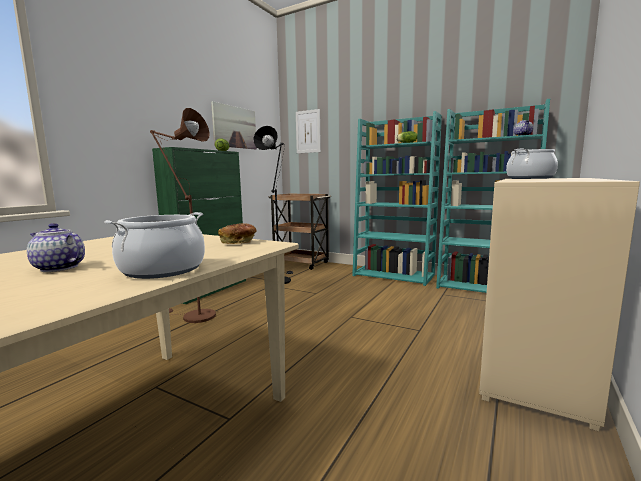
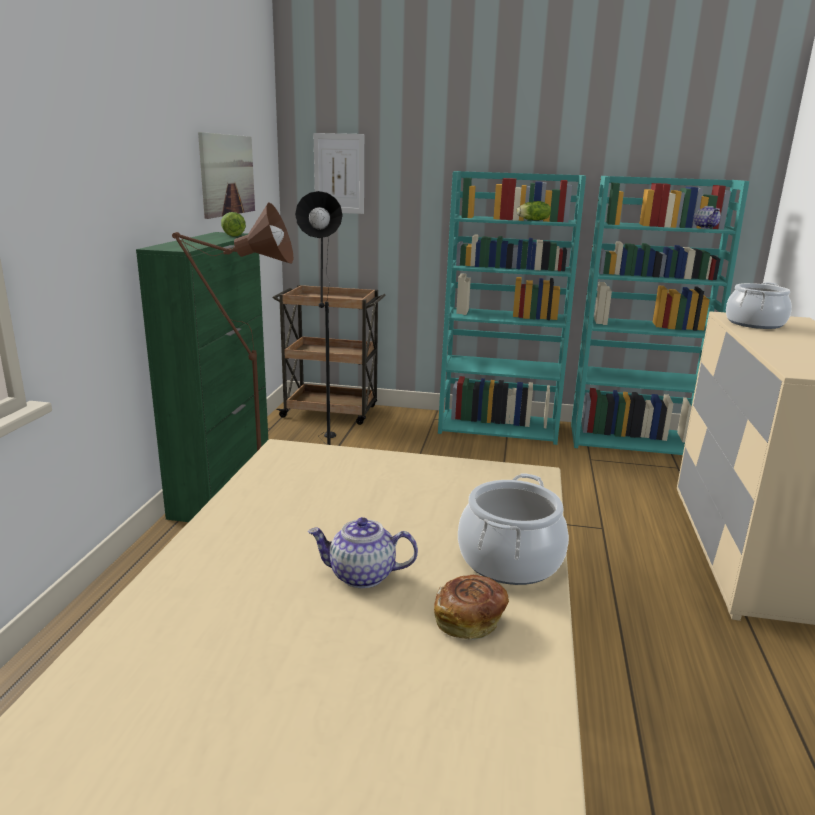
camera: 20 degrees left, 10 degrees up
bread [218,223,257,244] -> bread moved to [434,575,509,640]

